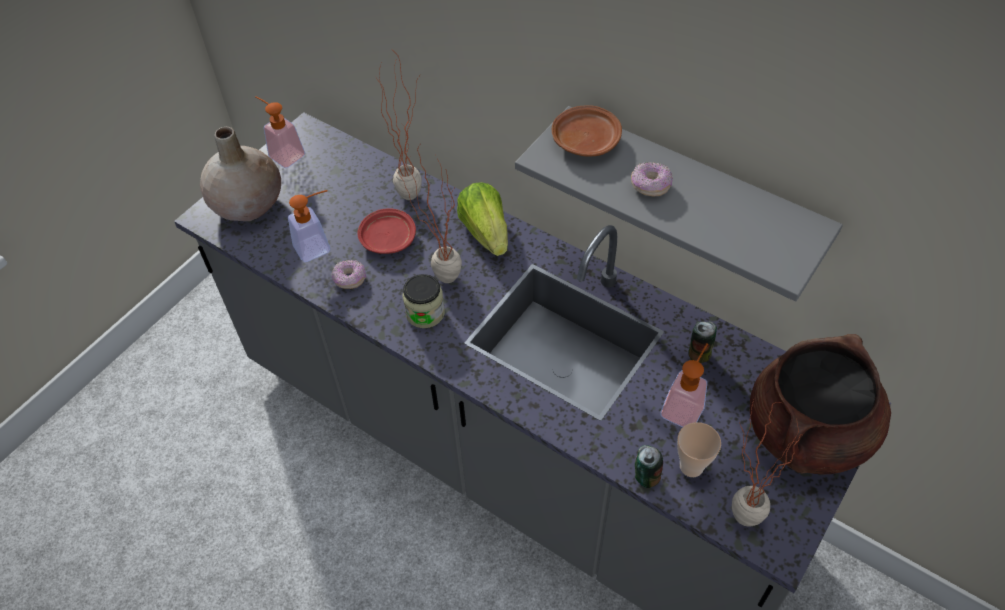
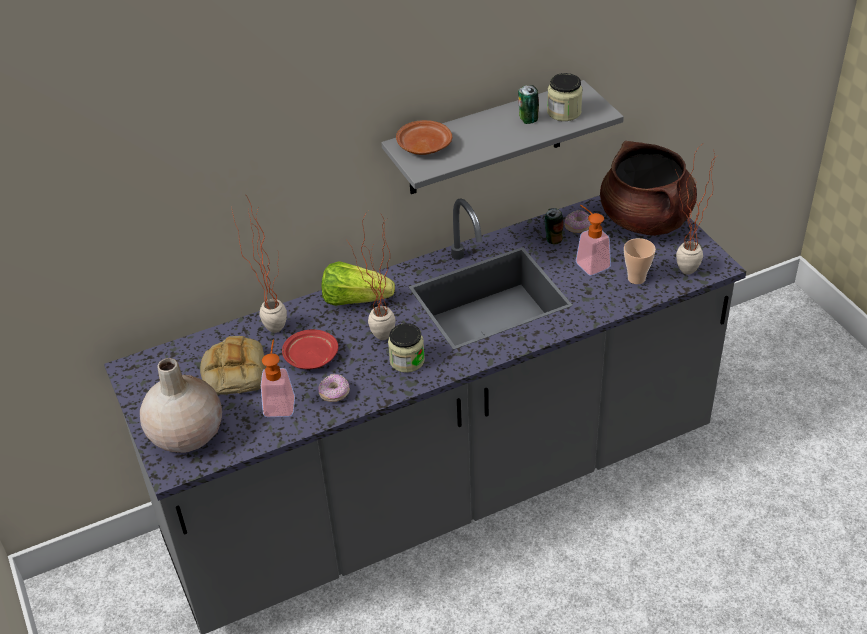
camera: 60 degrees left, 10 degrees down
soap dispenser [255,96,305,168] -> none
donut [631,162,673,197] -> donut moved to [564,210,592,233]
can [635,445,663,488] -> can moved to [518,85,539,124]
none -> bread [200,336,266,395]
none -> jar [547,73,583,121]

